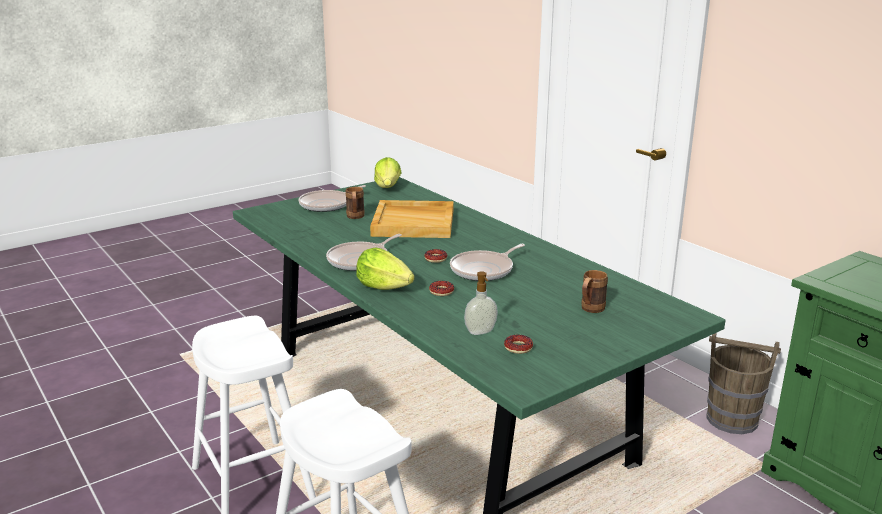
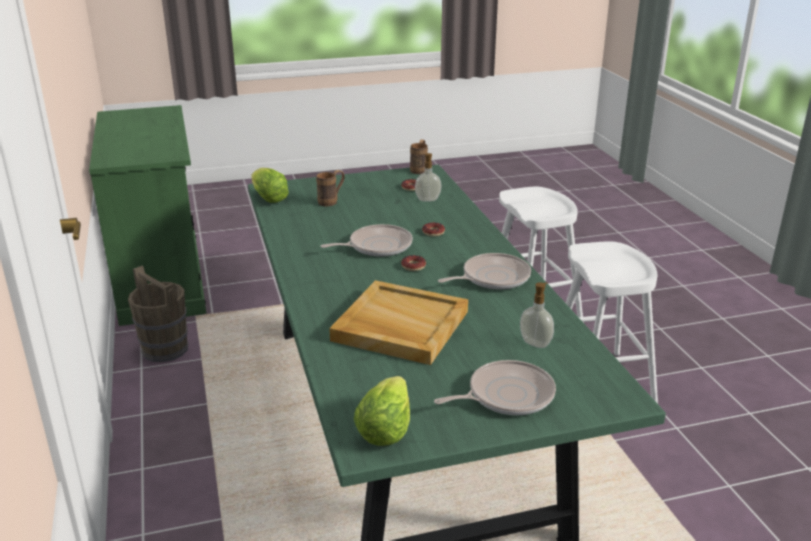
camera: 160 degrees left, 5 degrees up
brown mug [345,187,365,219] -> brown mug moved to [410,140,428,174]
lettuce [356,247,415,290] -> lettuce moved to [251,168,289,203]
none -> soap dispenser [520,282,554,348]

